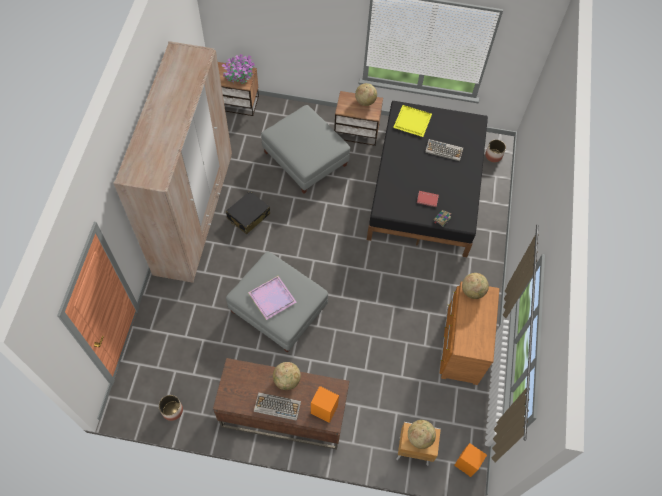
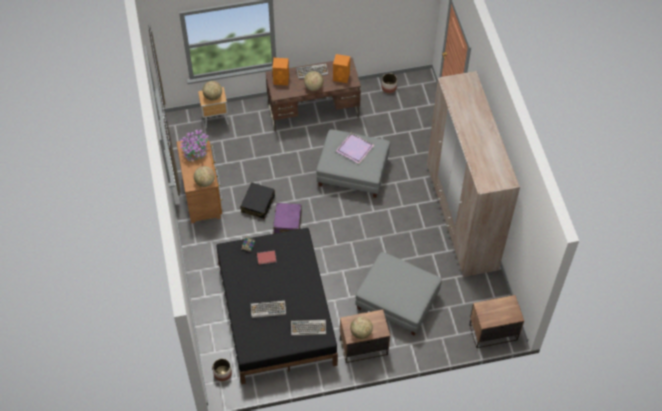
camera: 160 degrees right, 5 degrees down
potted plant [222,54,255,84] -> potted plant moved to [180,130,208,162]
black suitcase [226,191,270,234] -> black suitcase moved to [241,182,275,219]
yellow tray [393,105,432,137] -> keyboard [291,320,326,336]
orange speaker [454,443,487,477] -> orange speaker moved to [333,54,350,83]
none -> purple suitcase [273,203,302,234]

